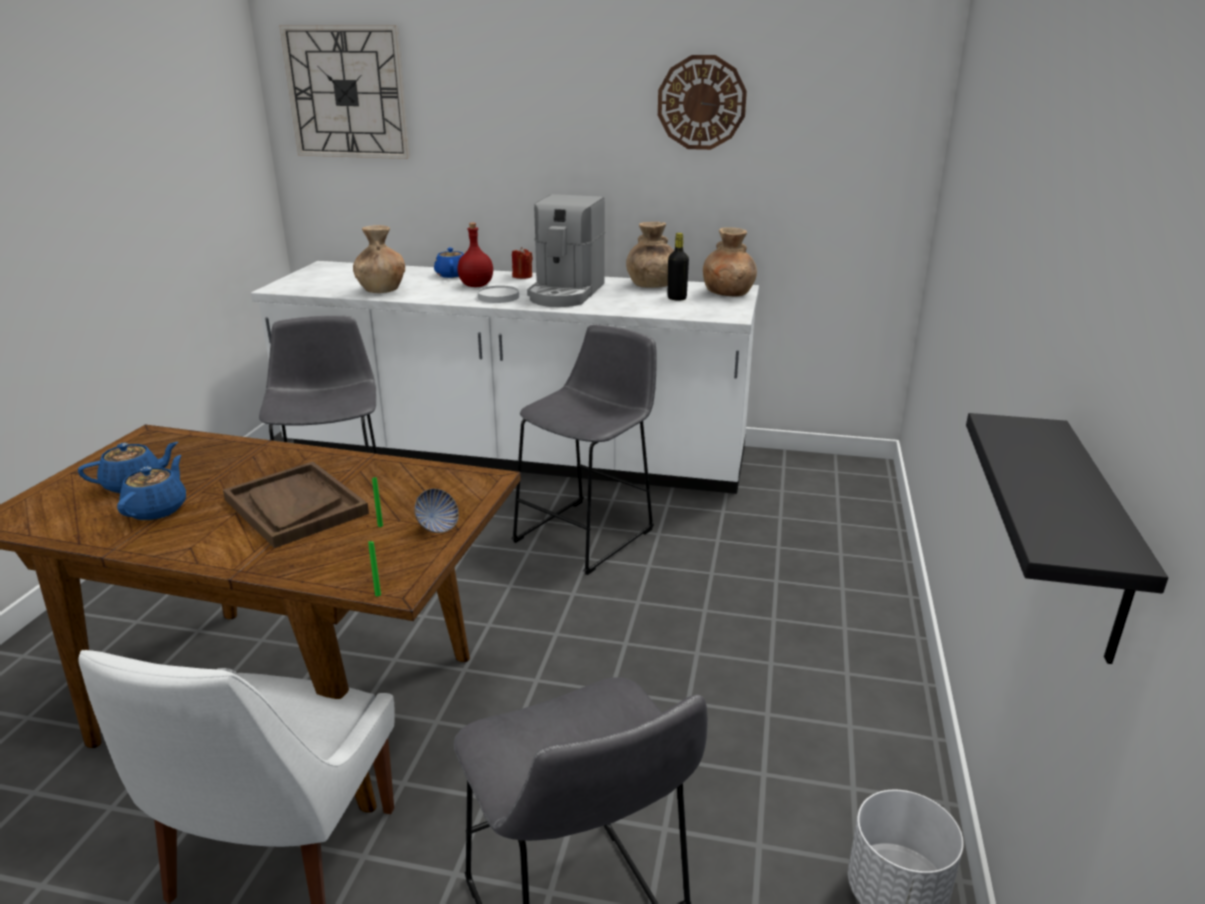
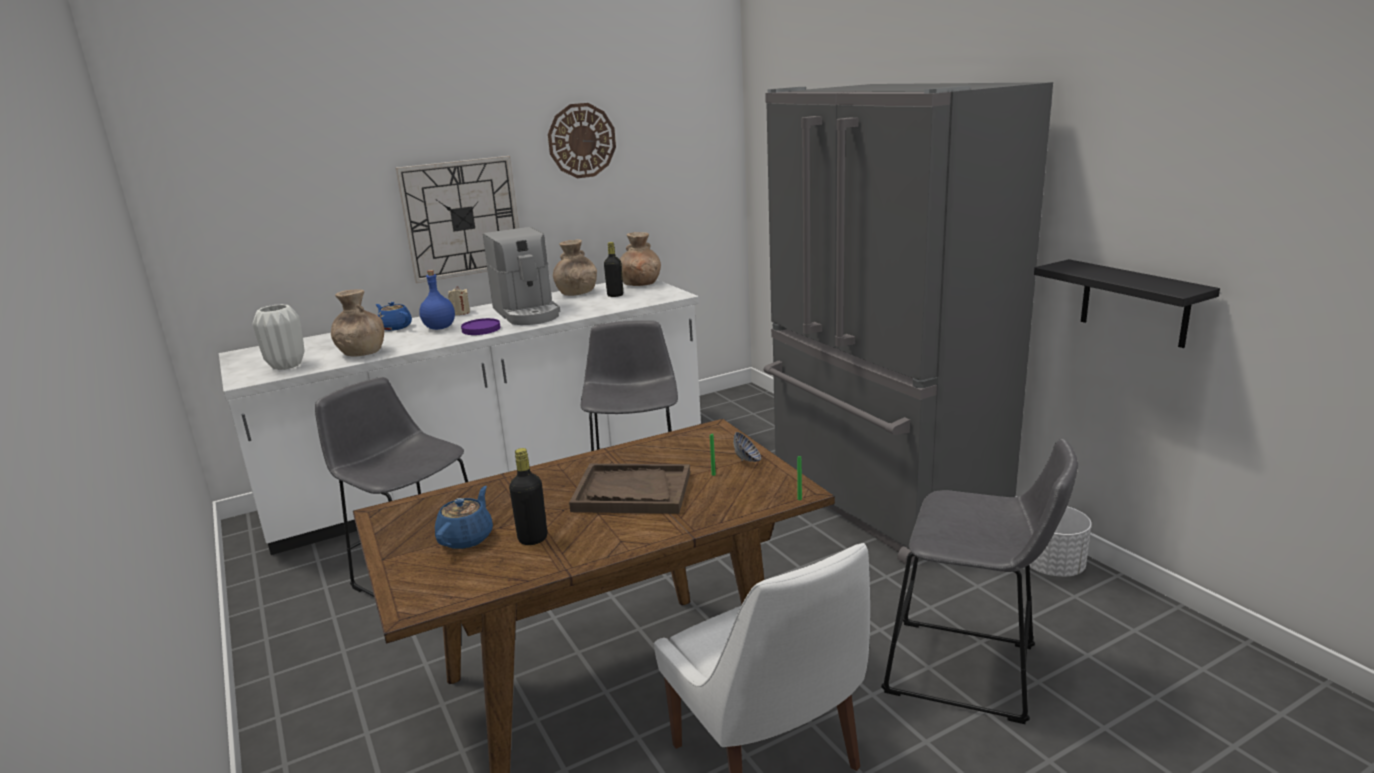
camera: 40 degrees left, 5 degrees down
blue teapot [117,455,186,520] -> black bottle [509,448,547,545]
wall clock [279,25,410,159] -> wall clock moved to [396,156,519,283]
red bottle [457,223,493,287] -> blue bottle [419,270,455,330]
white plate [478,285,519,303] -> purple plate [461,318,500,335]
red candle [512,247,533,279] -> beige candle [448,286,470,315]
none -> white vase [253,304,305,370]
none -> grey fridge [764,82,1053,564]

